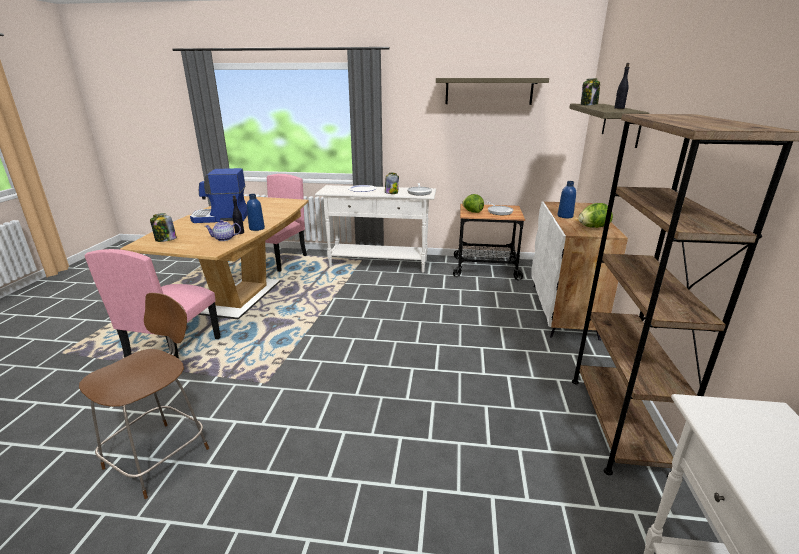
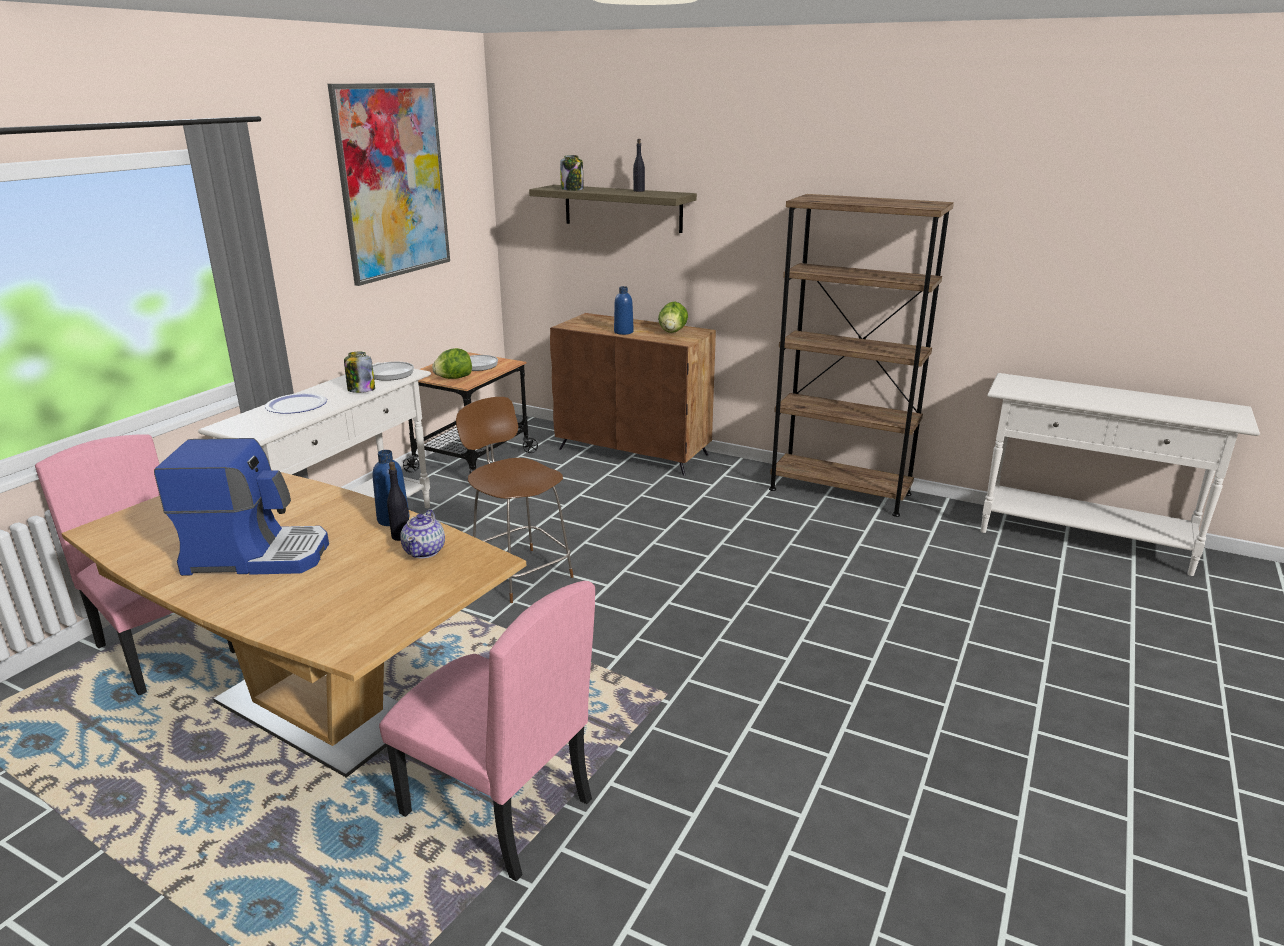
camera: 70 degrees left, 0 degrees up
brown chair [79,293,209,499] -> brown chair moved to [456,397,574,603]
jar [150,213,177,242] -> none
coffee machine [190,168,248,223] -> coffee machine turned 105 degrees counterclockwise [154,438,329,576]
shelf [436,78,549,105] -> picture [328,83,450,286]
white cabinet [532,202,628,341] -> brown cabinet [550,313,716,476]

